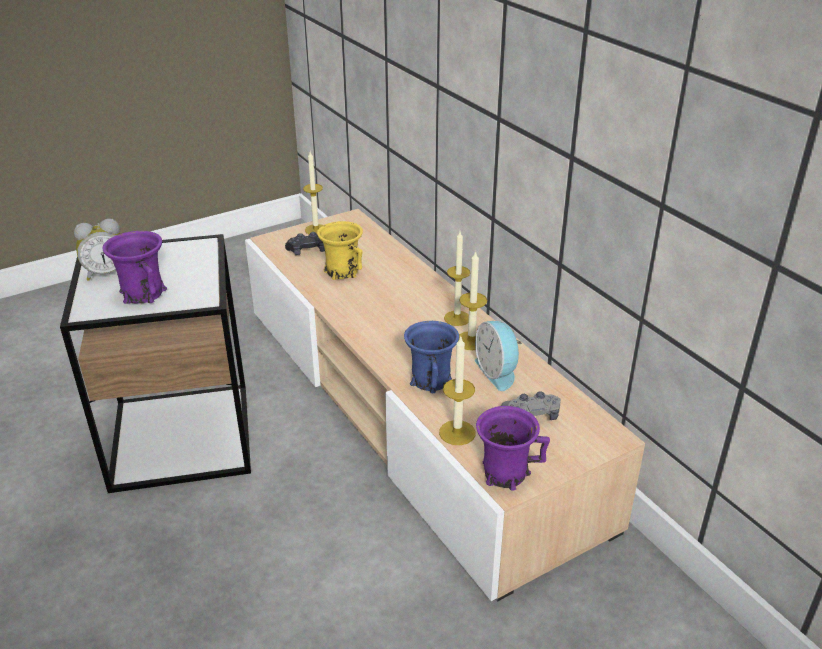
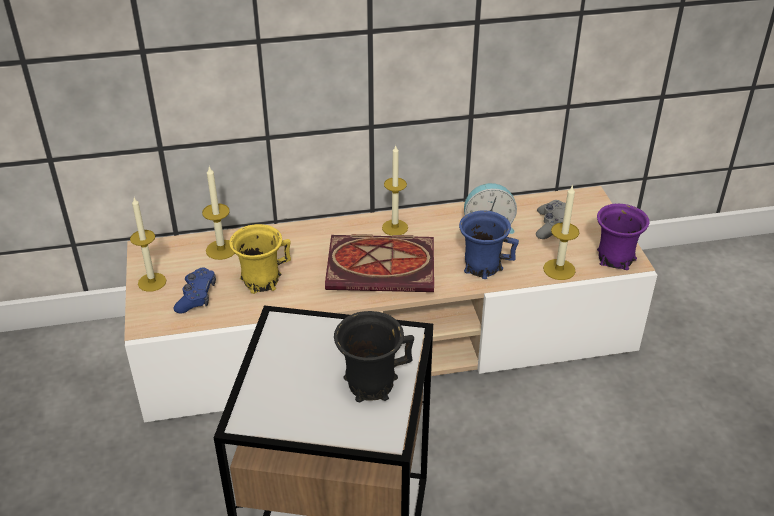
camera: 70 degrees left, 5 degrees up
alarm clock [74,219,120,281] -> none
purple mug [102,231,167,304] -> black mug [334,311,414,402]
black game controller [285,232,325,255] -> blue game controller [173,267,216,313]
candle [459,250,487,350] -> candle moved to [202,166,235,260]
none -> book [325,234,434,292]

